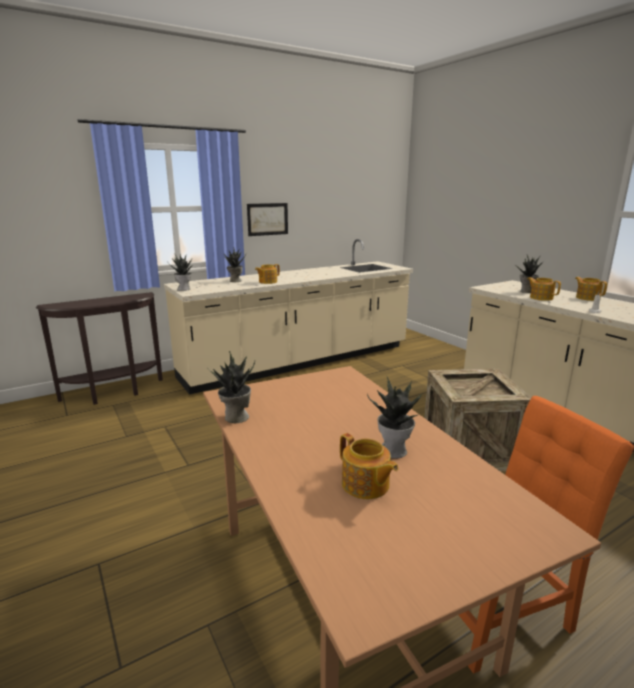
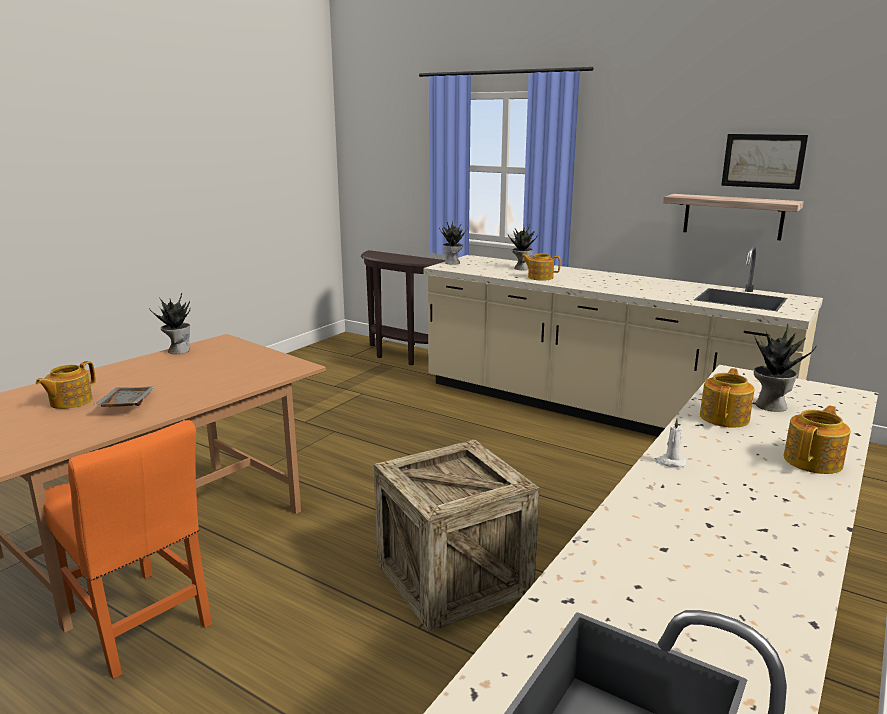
camera: 65 degrees right, 0 degrees up
picture [247,203,288,236] -> picture moved to [721,134,808,190]
potted plant [367,375,422,459] -> grey tray [94,386,155,407]
none -> shelf [663,194,804,241]

